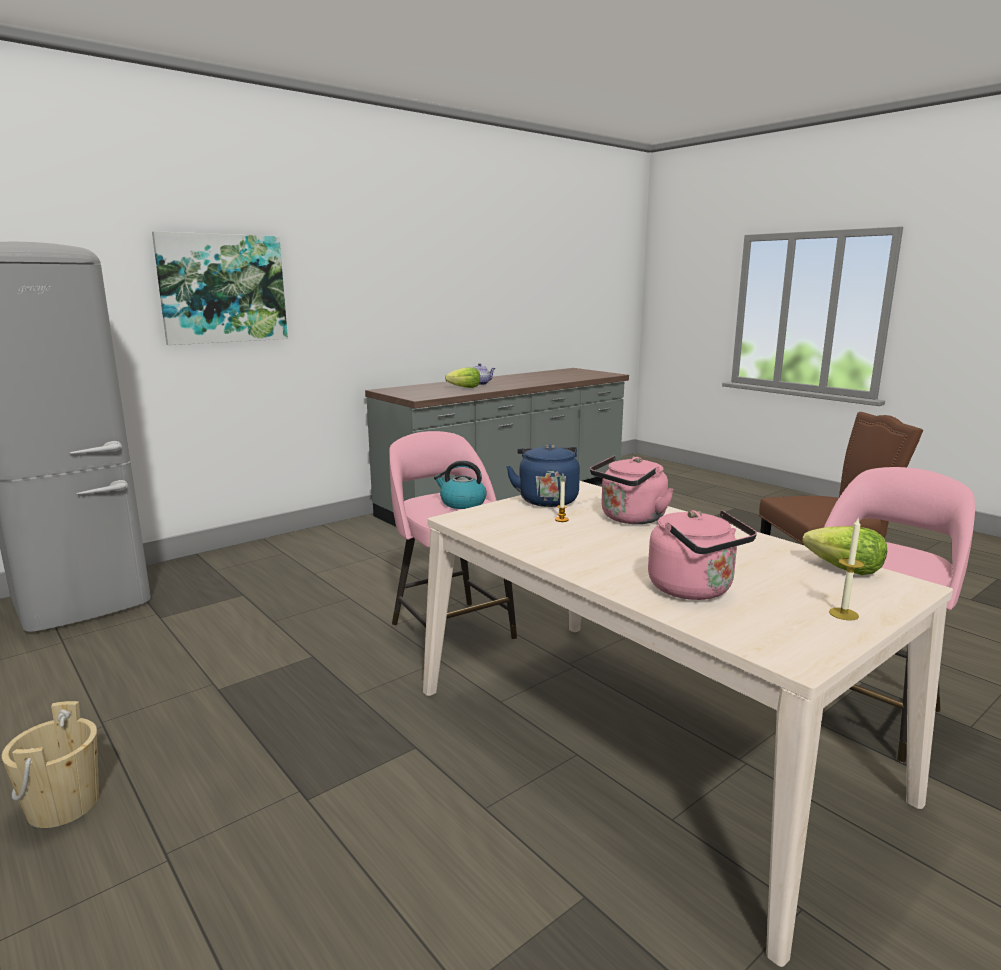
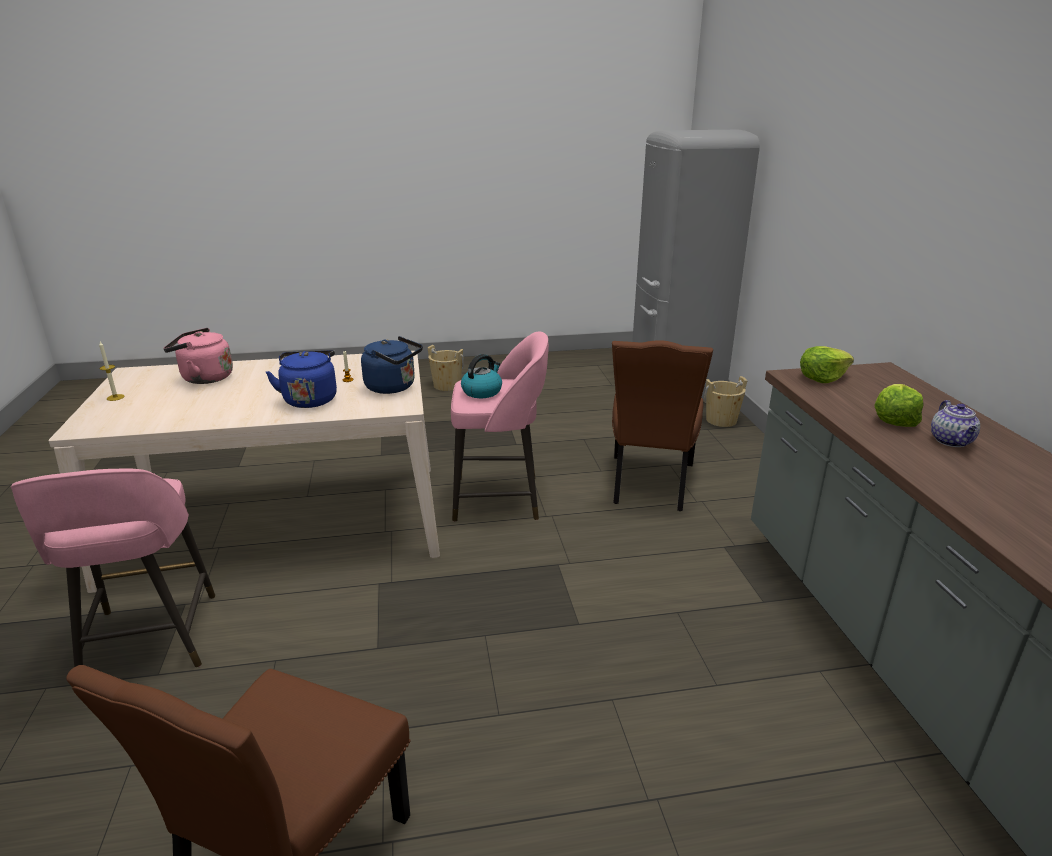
camera: 120 degrees right, 10 degrees up
picture [152,231,288,345] -> none
pink kettle [590,456,674,524] -> blue kettle [266,350,337,408]
lettuce [802,526,887,575] -> lettuce moved to [800,346,854,383]
none -> brown chair [612,340,713,511]
none -> beige bucket [704,376,747,427]

